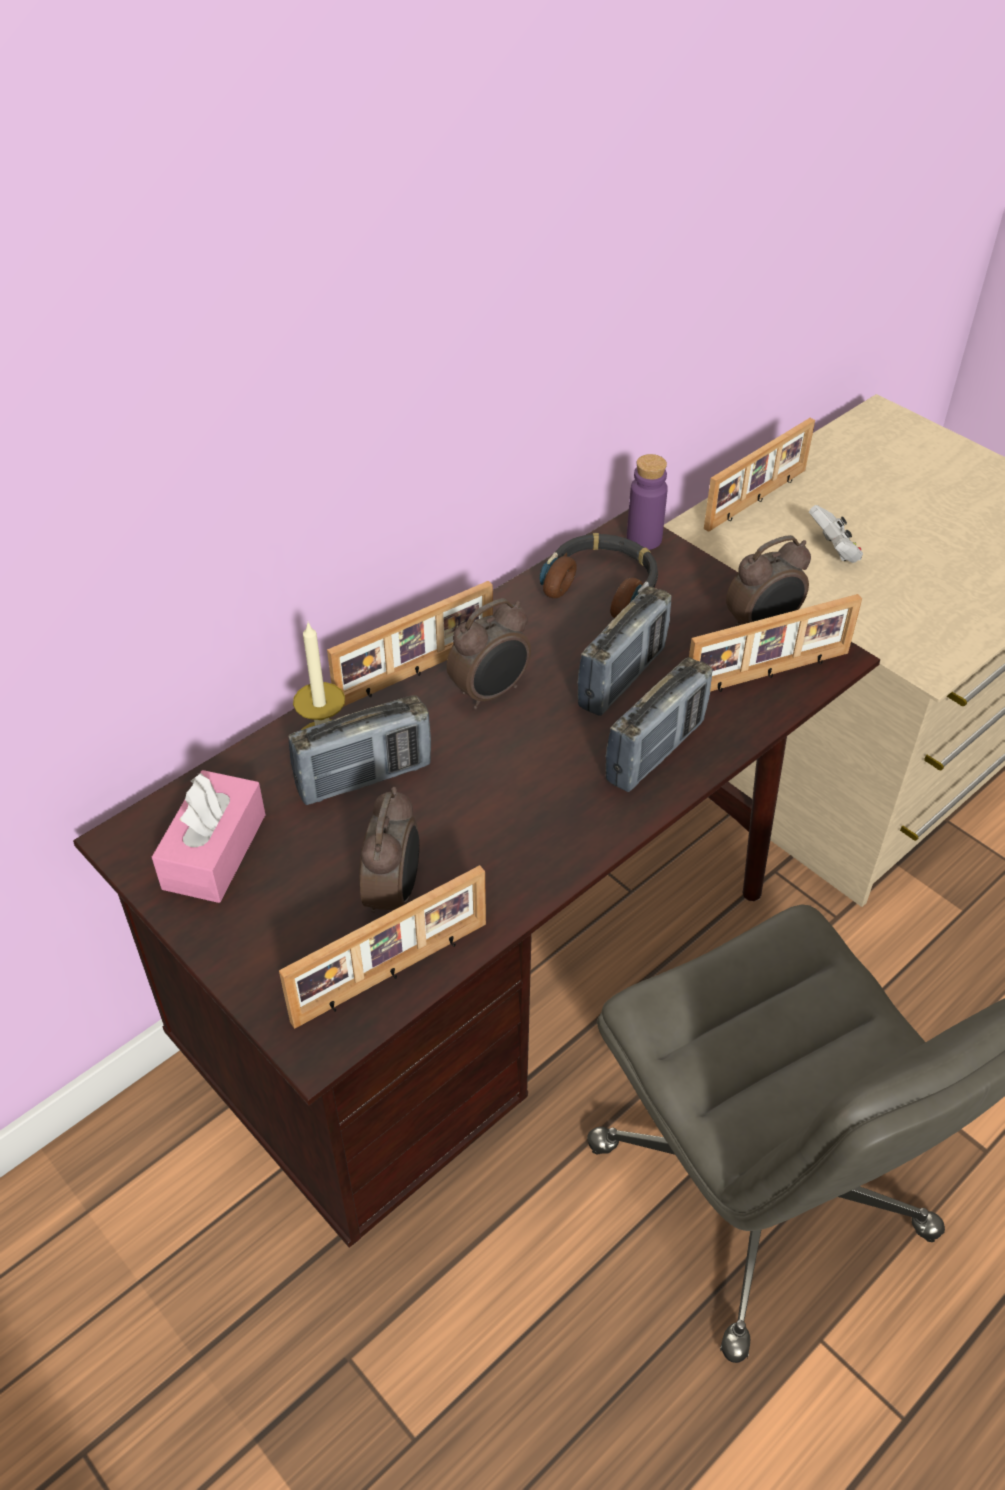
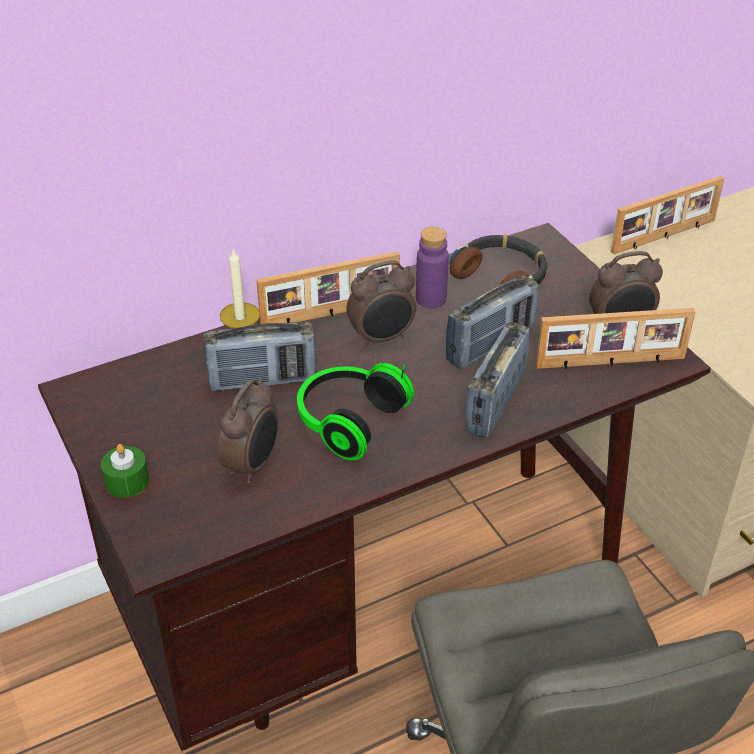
camera: 15 degrees right, 5 degrees down
pink tissue box [152,770,266,903] -> none
picture frame [279,865,486,1029] -> none
radio [605,657,712,792] -> radio turned 150 degrees clockwise [465,322,529,438]
purple bottle [627,454,668,550] -> purple bottle moved to [416,227,449,308]
white game controller [809,505,863,563] -> none
none -> green candle [101,444,149,498]
none -> headphones [297,363,414,461]

